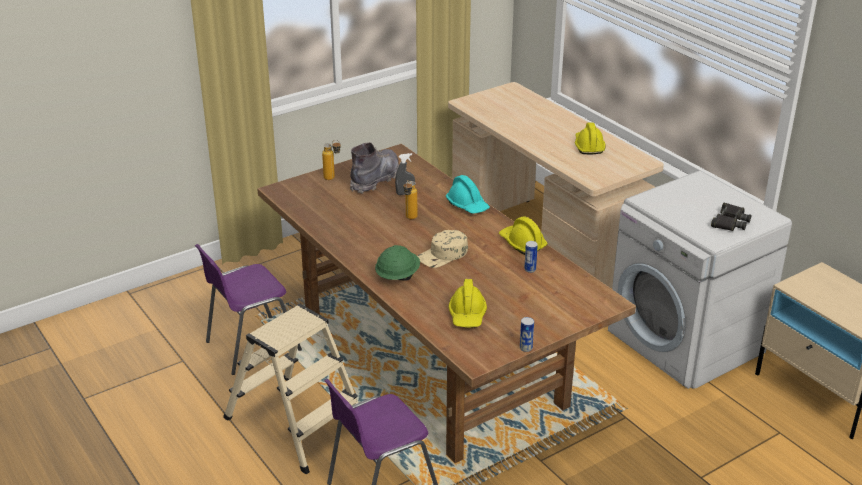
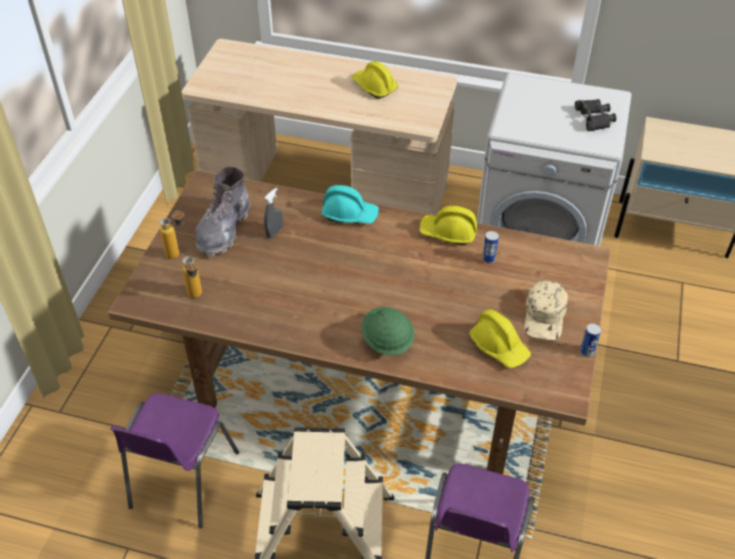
camera: 40 degrees left, 15 degrees up
grey boot [350,142,399,194] -> grey boot turned 150 degrees counterclockwise [195,167,251,257]
bottle [403,180,417,219] -> bottle moved to [183,256,202,298]
beige cap [418,230,468,268] -> beige cap moved to [525,281,568,340]

